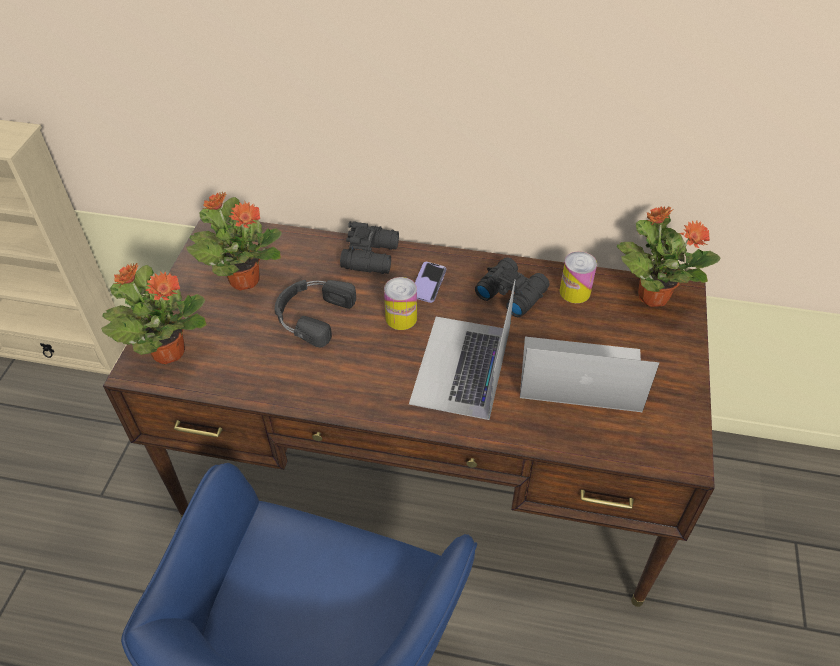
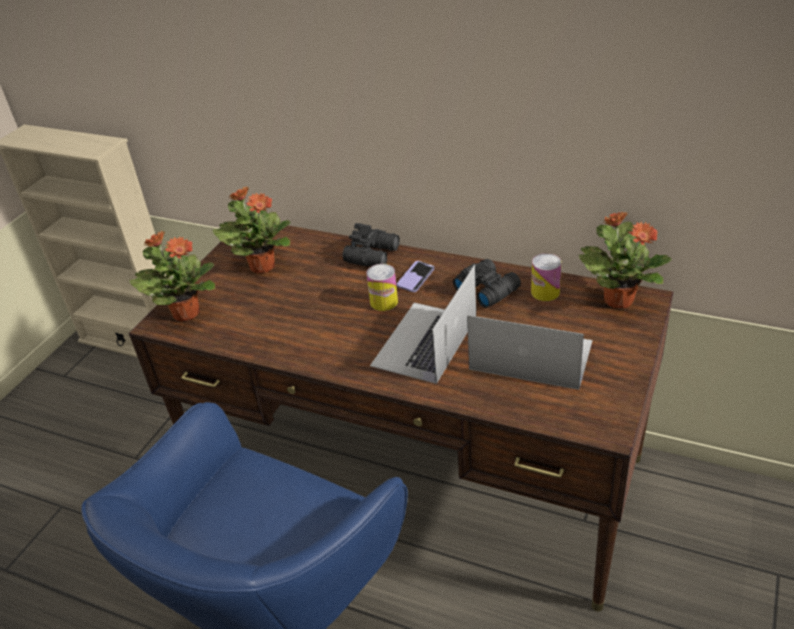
camera: 15 degrees right, 10 degrees down
black headphones [275,280,356,347] -> none

